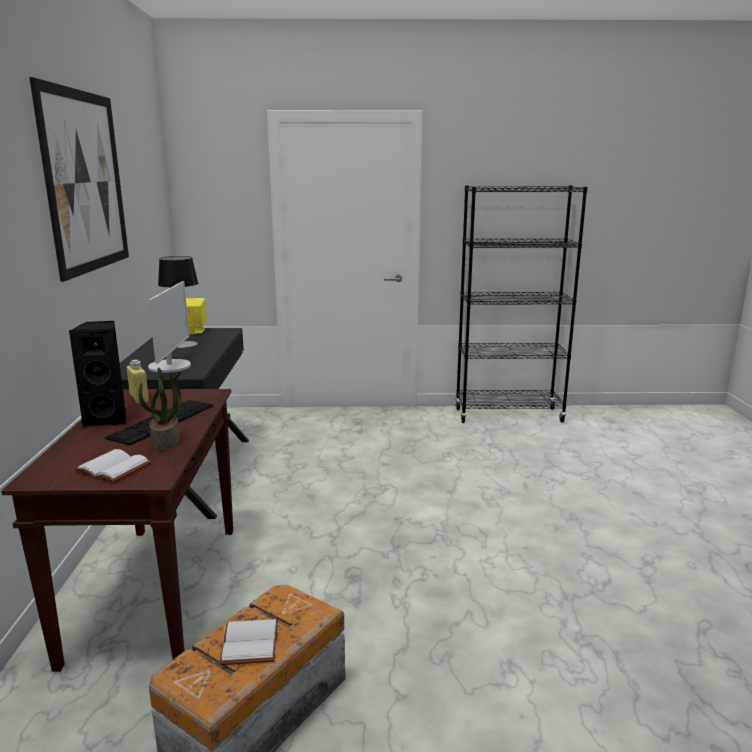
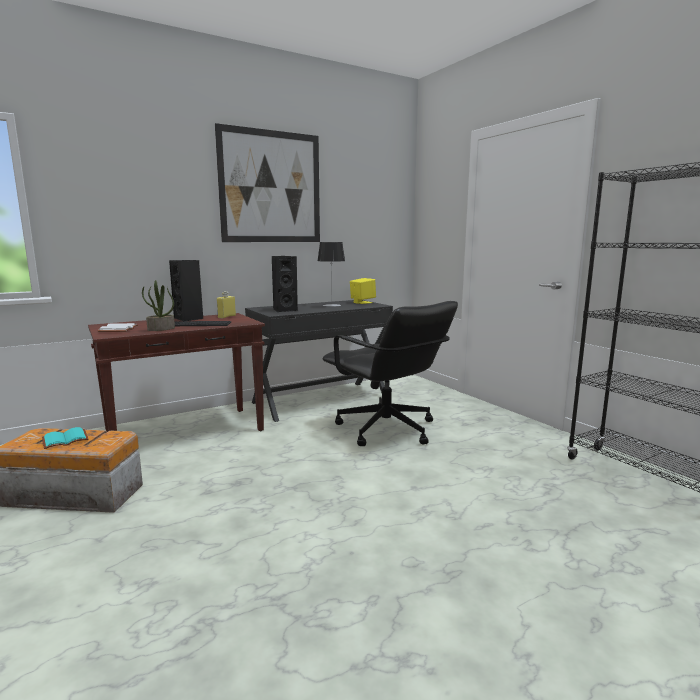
camera: 60 degrees right, 5 degrees down
monitor [148,281,191,373] -> black speaker [272,256,298,312]
white book [219,619,278,665] -> turquoise book [42,427,88,449]
none -> black office chair [323,301,458,446]

